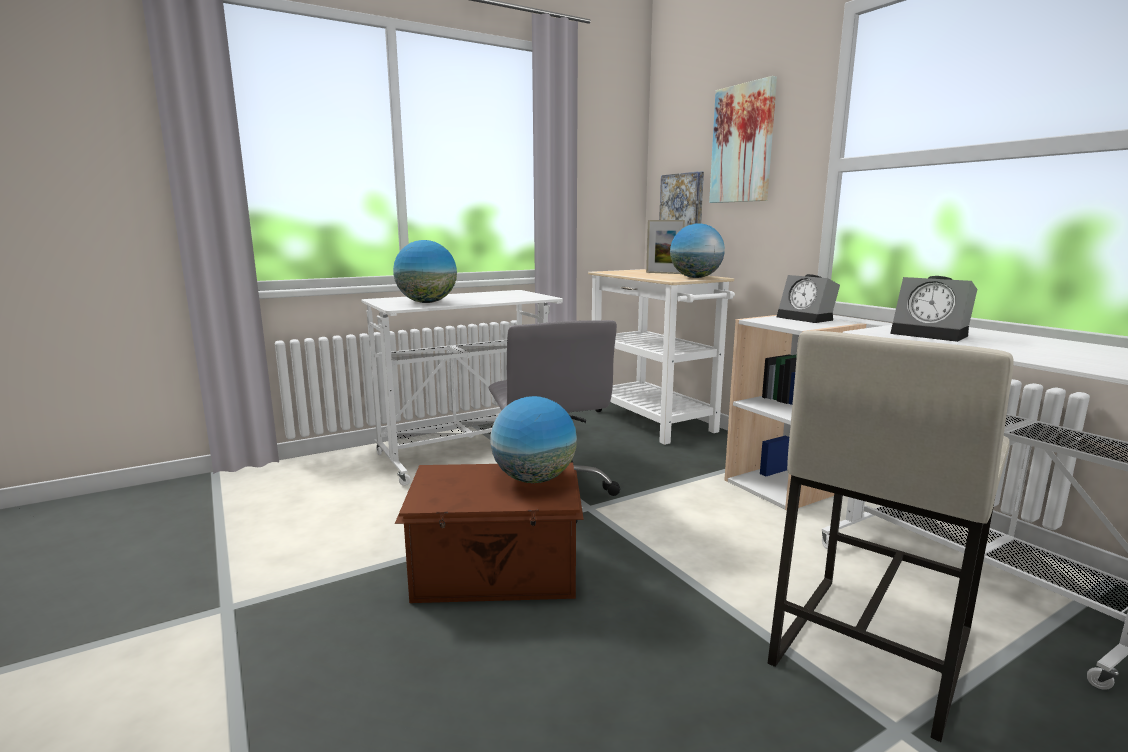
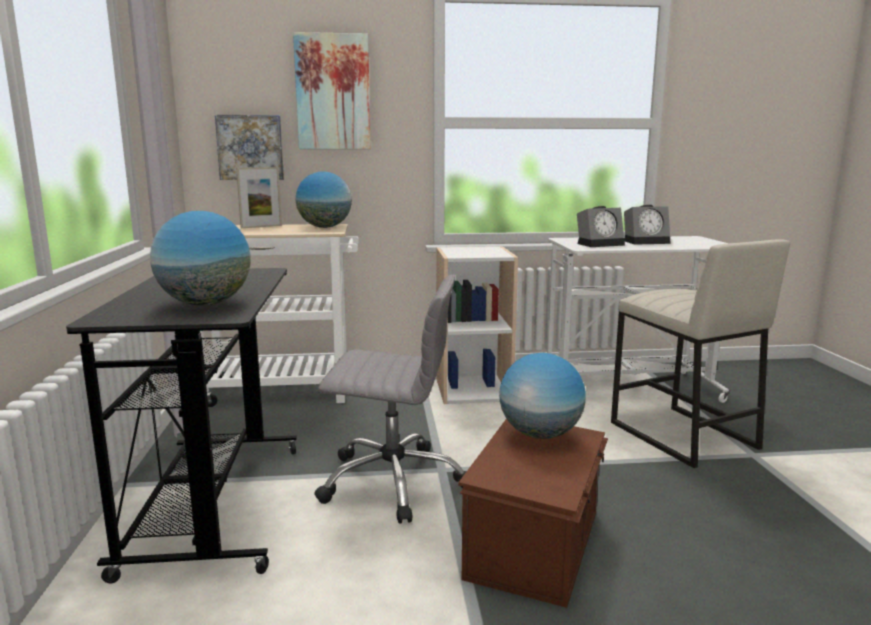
camera: 65 degrees left, 0 degrees up
white desk [361,290,563,486] -> black desk [66,268,297,583]
alarm clock [777,274,840,323] -> alarm clock moved to [624,205,671,245]

